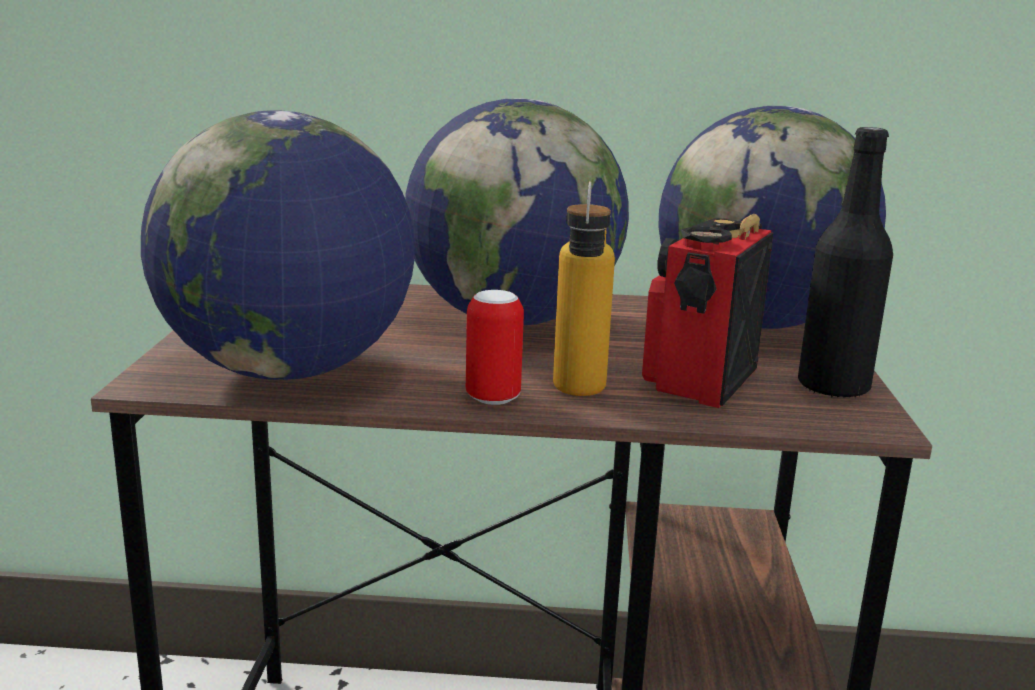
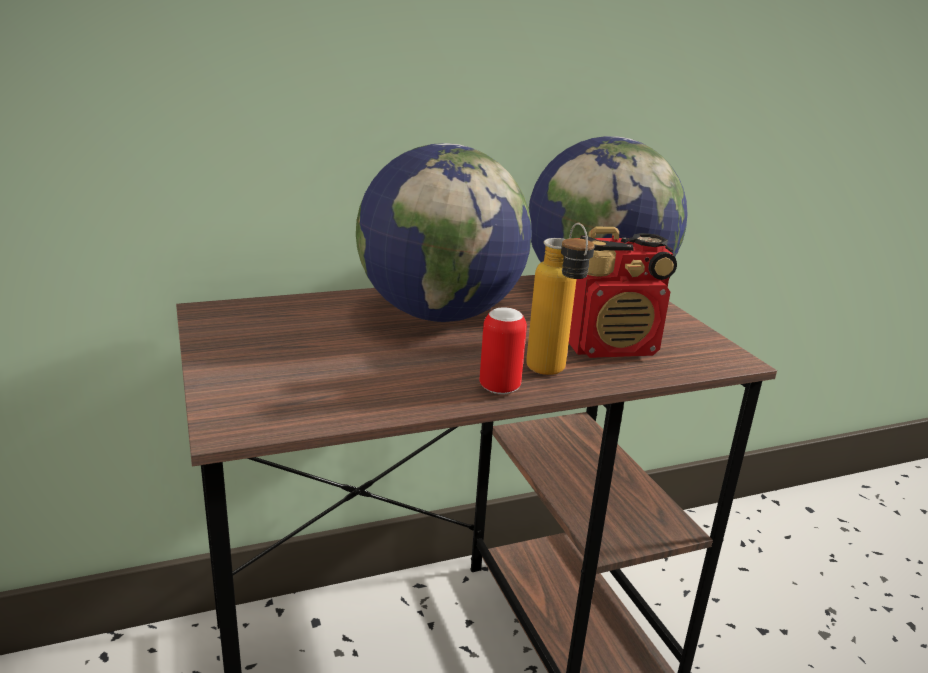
camera: 25 degrees left, 5 degrees up
globe [141,110,415,380] -> none
radio [642,214,773,408] -> radio turned 105 degrees counterclockwise [569,227,677,358]
black bottle [798,127,893,398] -> none

